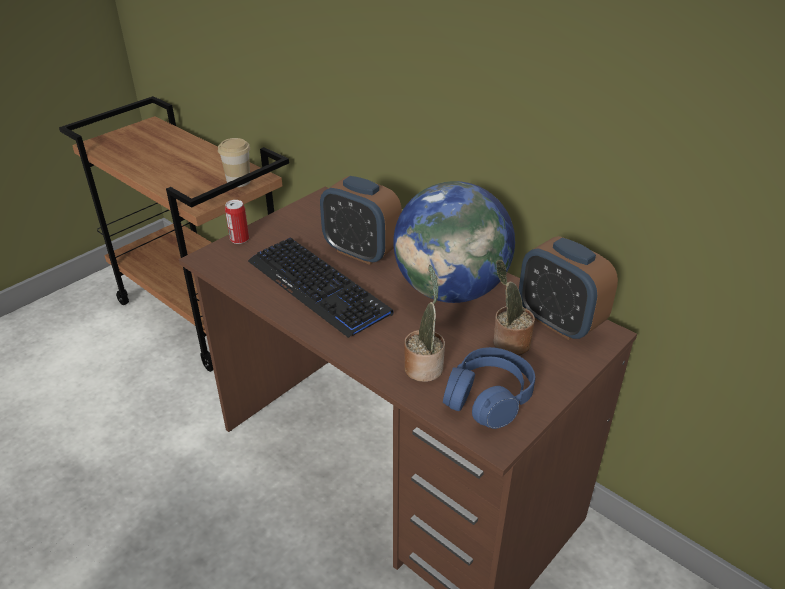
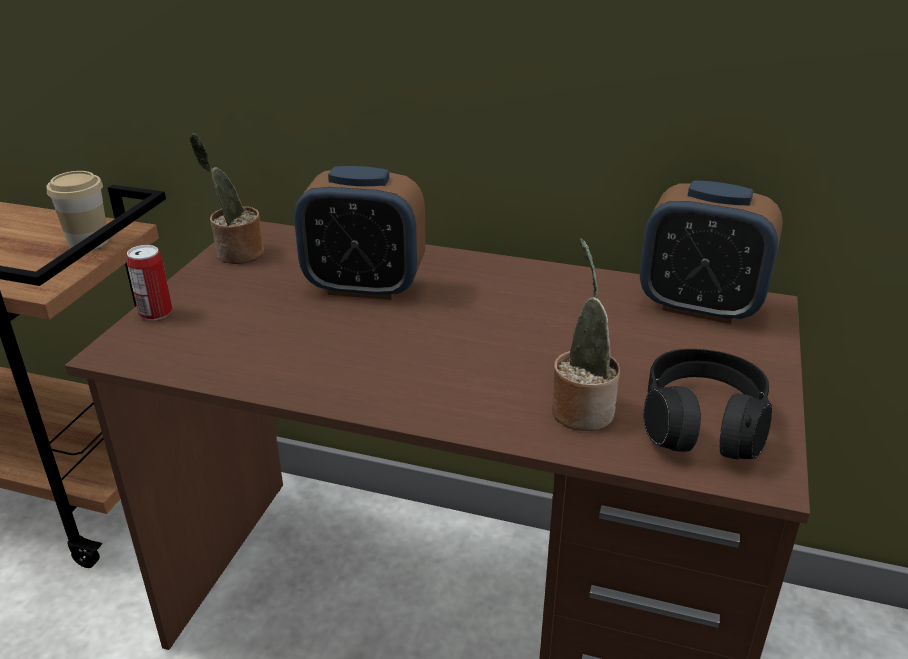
camera: 25 degrees left, 5 degrees down
keyboard [248,237,394,338] -> none
globe [393,181,515,303] -> none
blue headphones [443,347,535,429] -> black headphones [644,349,772,459]
potted plant [493,260,535,355] -> potted plant moved to [190,133,264,264]

